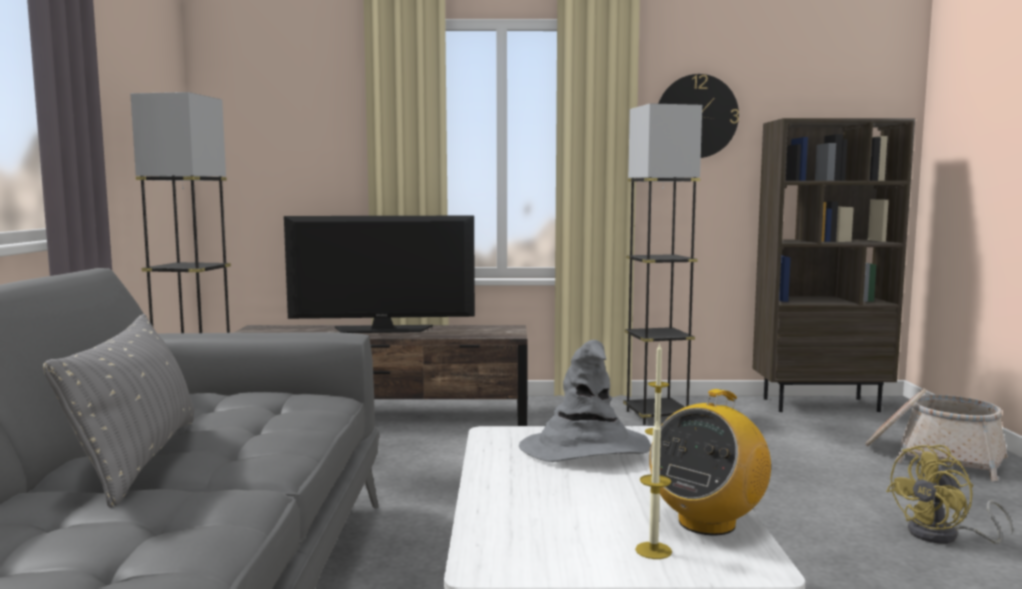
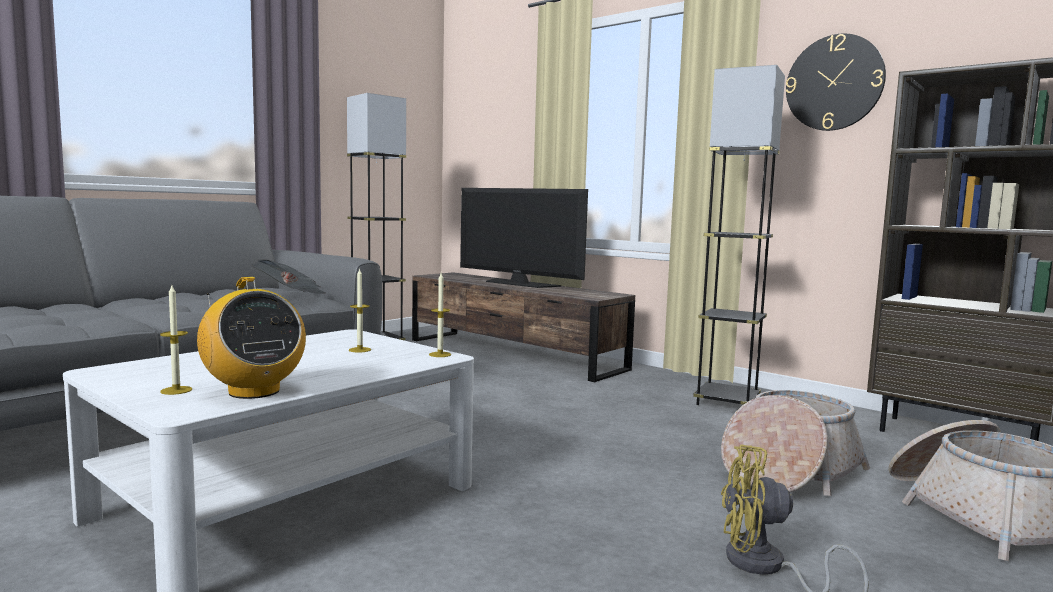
camera: 40 degrees right, 0 degrees up
grey pillow [43,314,194,508] -> none
grey hat [519,340,651,462] -> candle [349,268,371,353]
radio [649,389,771,535] -> radio turned 120 degrees counterclockwise [197,277,306,399]
none -> newspaper [252,259,326,294]
none -> basket [721,390,870,496]

